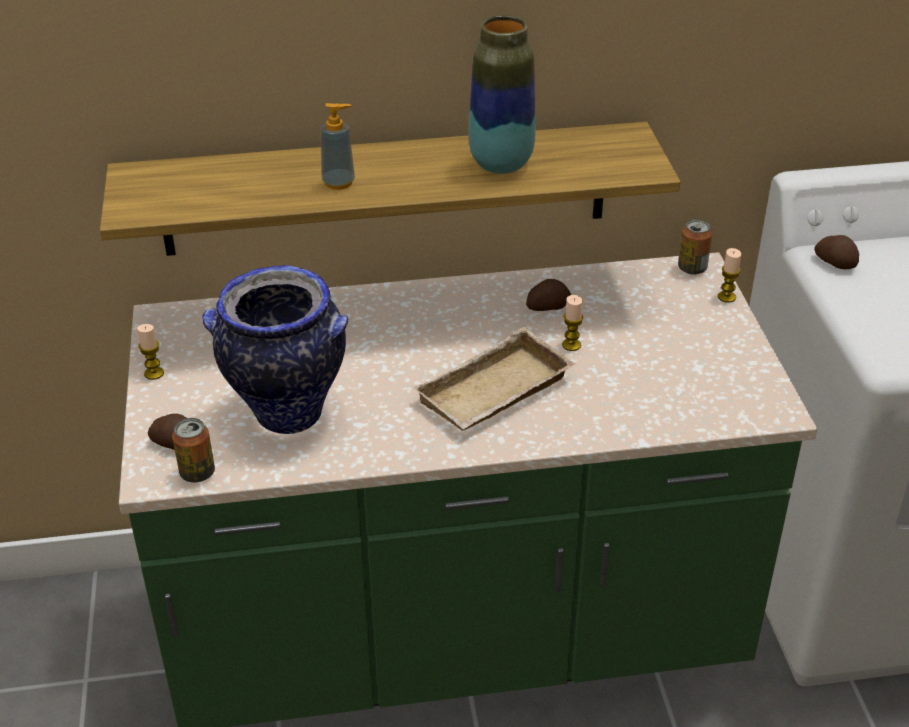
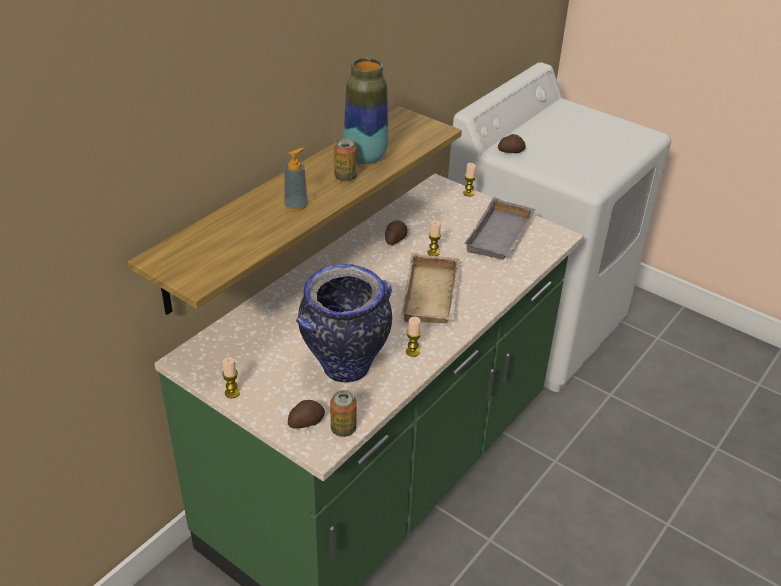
camera: 45 degrees left, 0 degrees up
can [678,219,712,275] -> can moved to [334,138,357,182]
none -> candle [406,317,421,357]
none -> grey tray [464,197,535,259]

